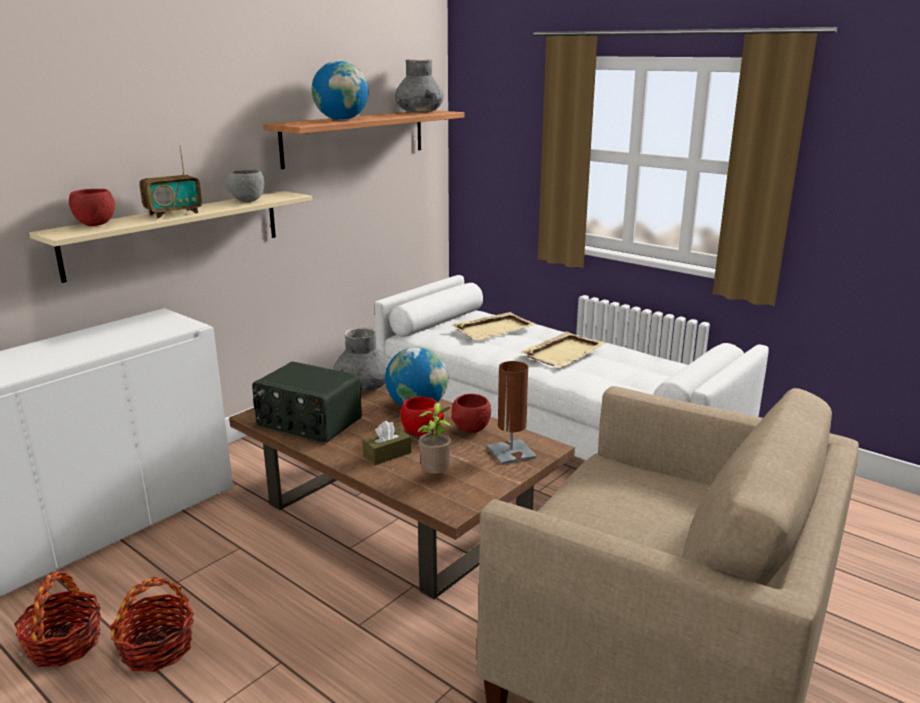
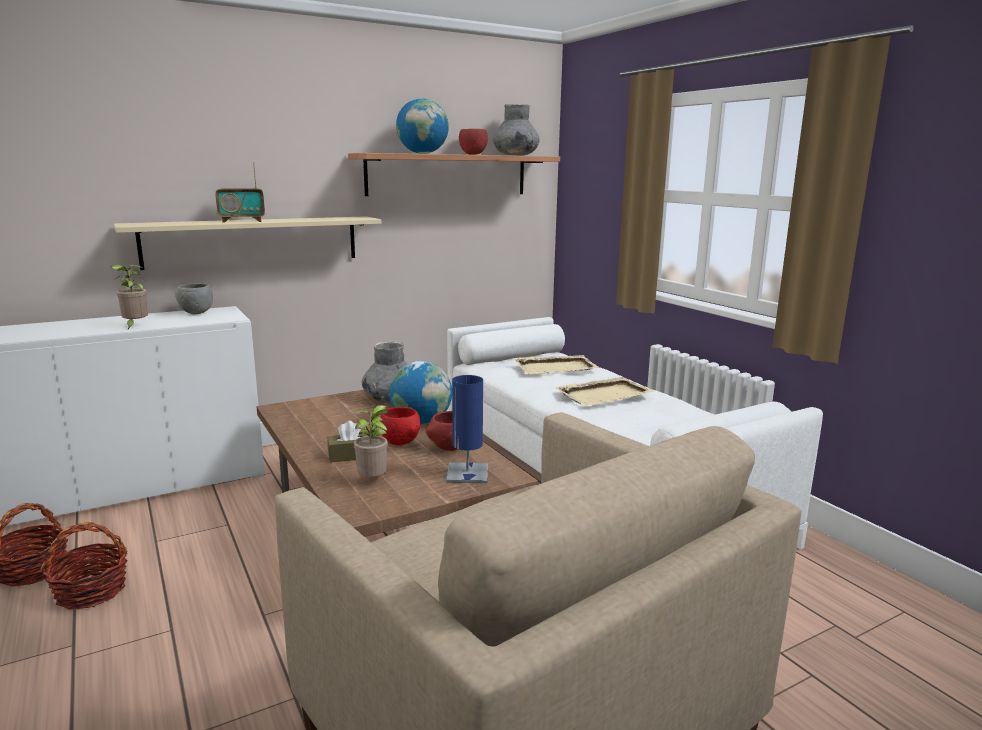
camera: 20 degrees right, 5 degrees down
red bowl [69,189,115,226] -> red bowl moved to [459,129,488,155]
grey bowl [224,169,265,202] -> grey bowl moved to [175,283,213,314]
radio [252,361,362,443] -> none
brown table lamp [487,361,536,465] -> blue table lamp [446,375,488,483]
none -> potted plant [111,264,148,329]

